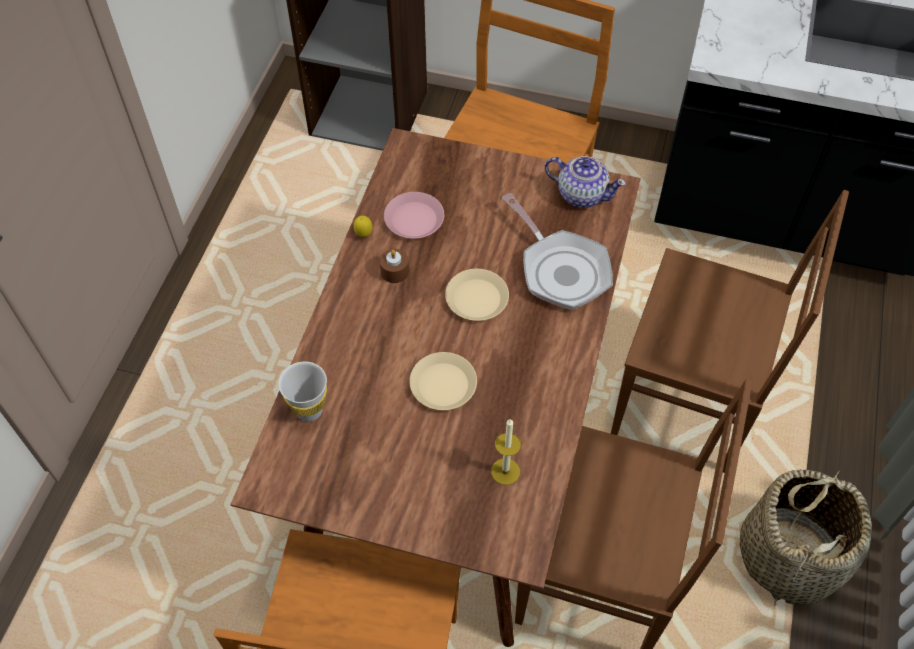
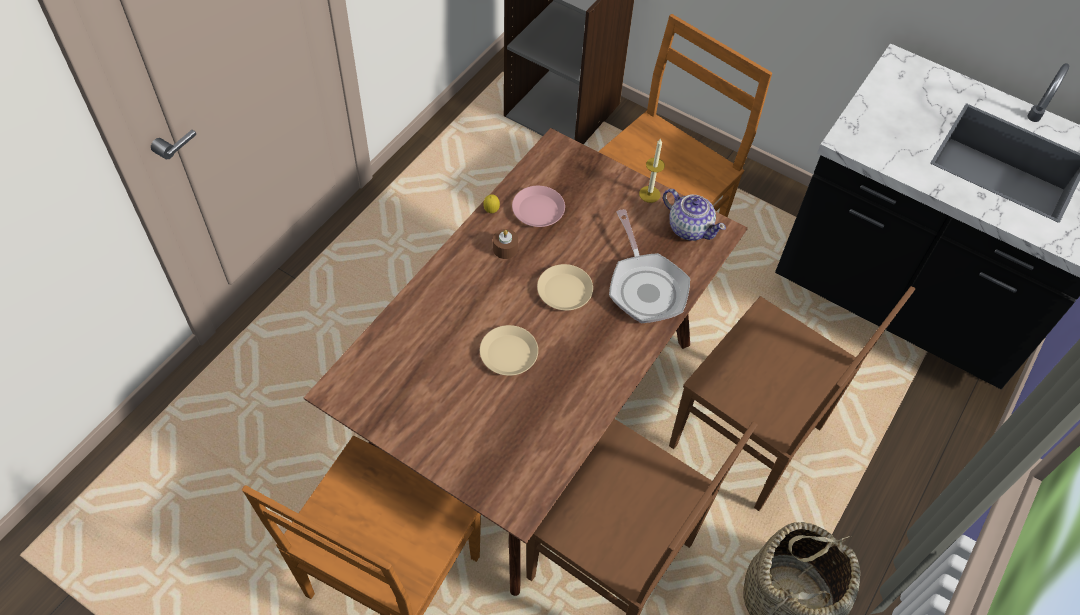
camera: 15 degrees right, 0 degrees up
white cup [278,362,327,422] -> none
candle [491,418,521,485] -> candle moved to [639,138,665,203]

